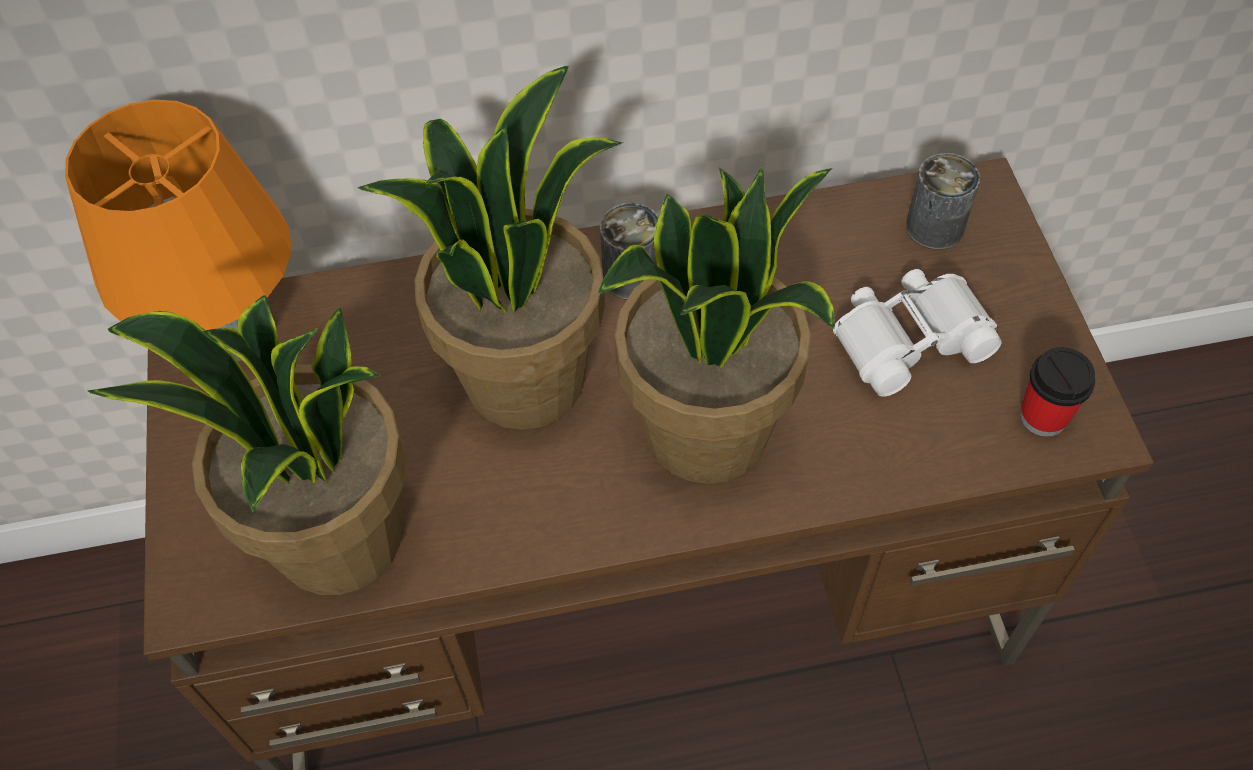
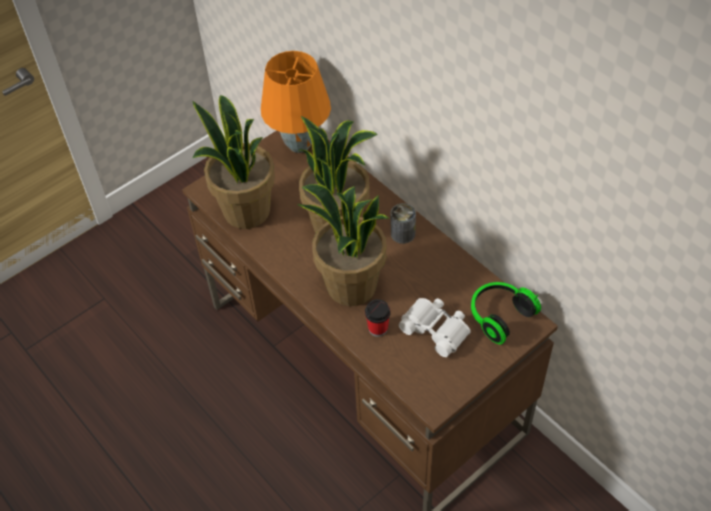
camera: 60 degrees right, 5 degrees down
can [906,153,980,250] -> headphones [471,282,541,344]
cup [1020,347,1095,437] -> cup moved to [365,299,391,337]

